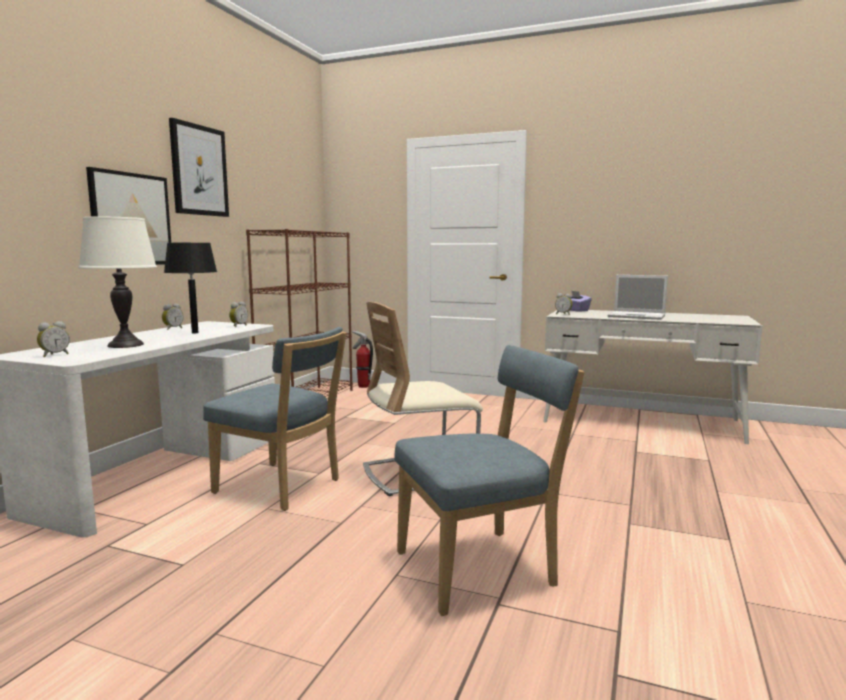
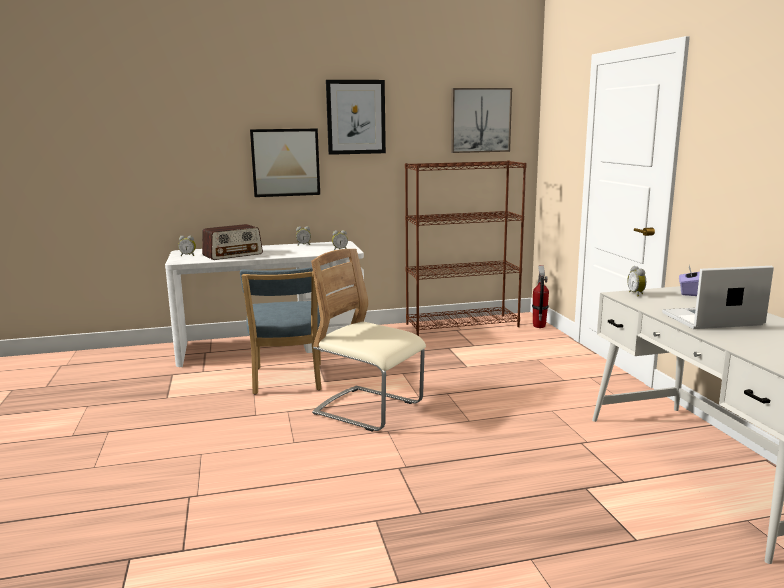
camera: 55 degrees right, 5 degrees up
white table lamp [78,217,157,348] -> radio [202,224,263,260]
black table lamp [164,243,217,333] -> none
blue chair [395,345,585,616] -> none
laptop [608,275,668,320] -> laptop turned 90 degrees clockwise [662,266,774,329]
none -> picture [451,88,512,153]

